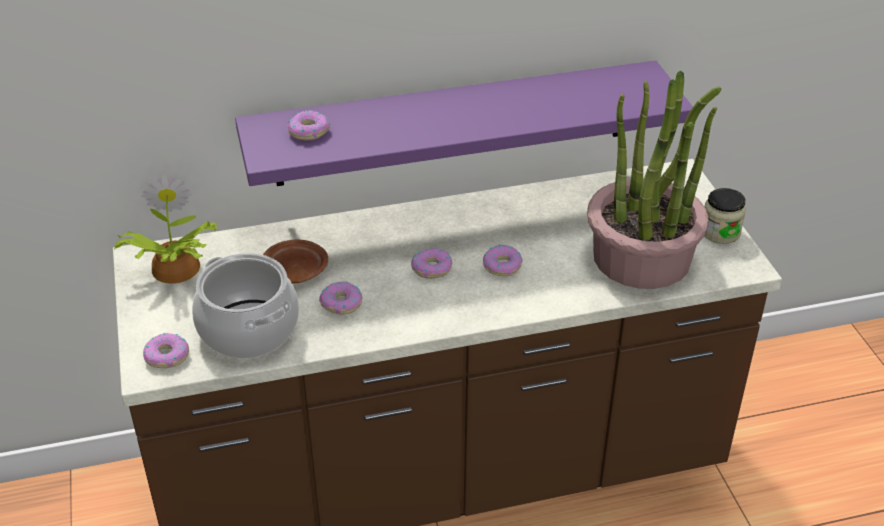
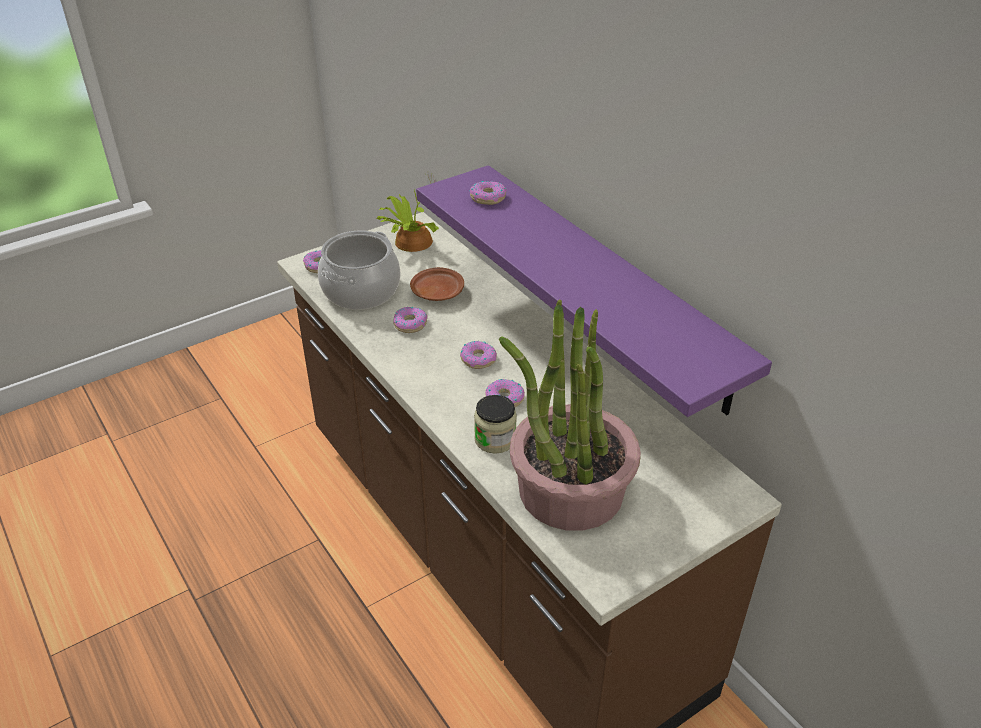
camera: 70 degrees right, 0 degrees up
jar [704,188,746,244] -> jar moved to [474,395,517,454]

